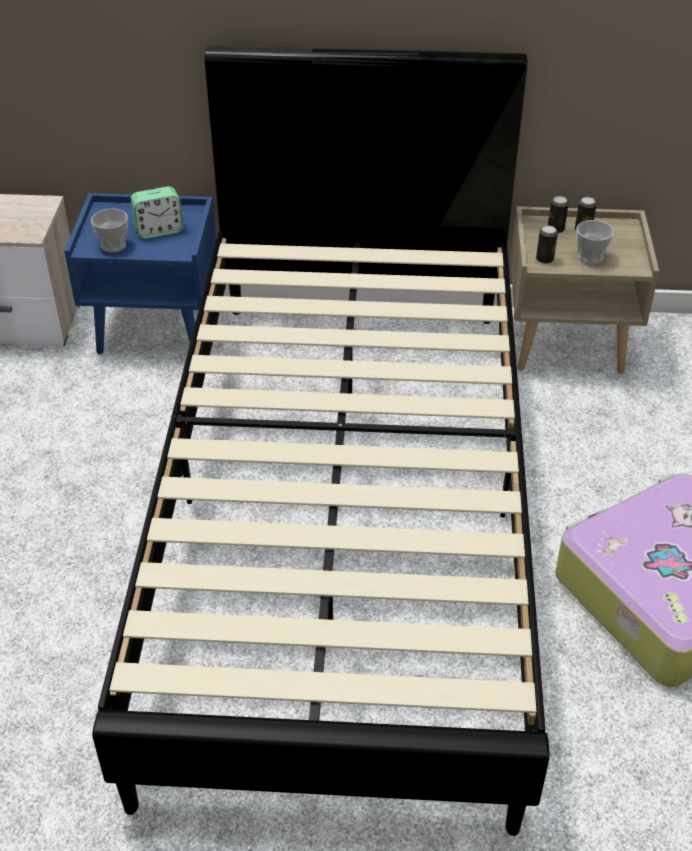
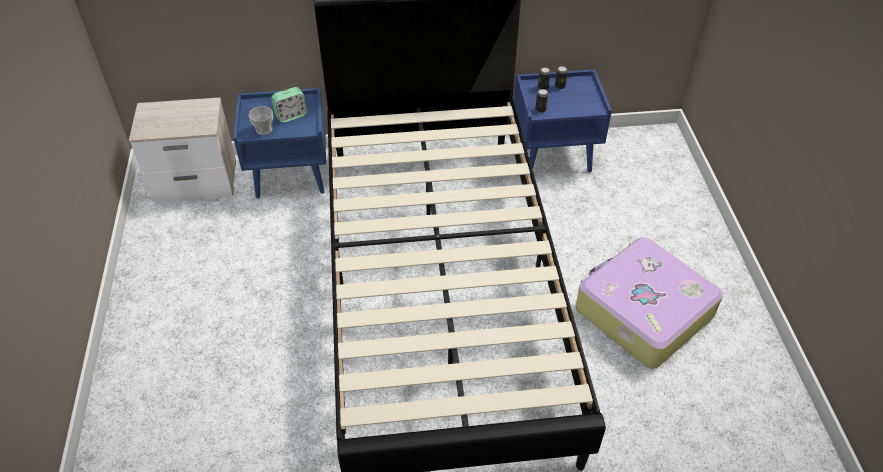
camera: 10 degrees left, 5 degrees up
beige nightstand [510,206,659,374] -> blue nightstand [514,69,612,172]
cup [576,220,614,265] -> none

